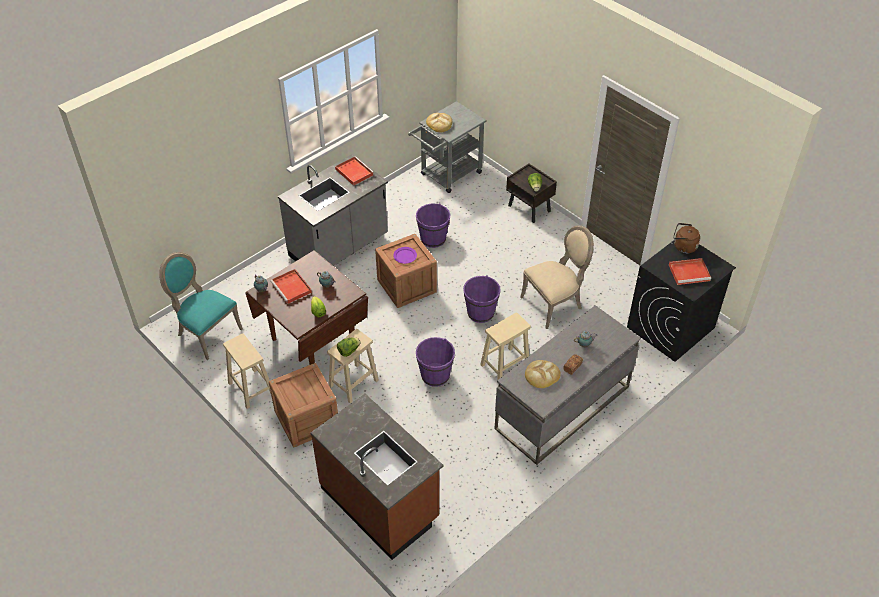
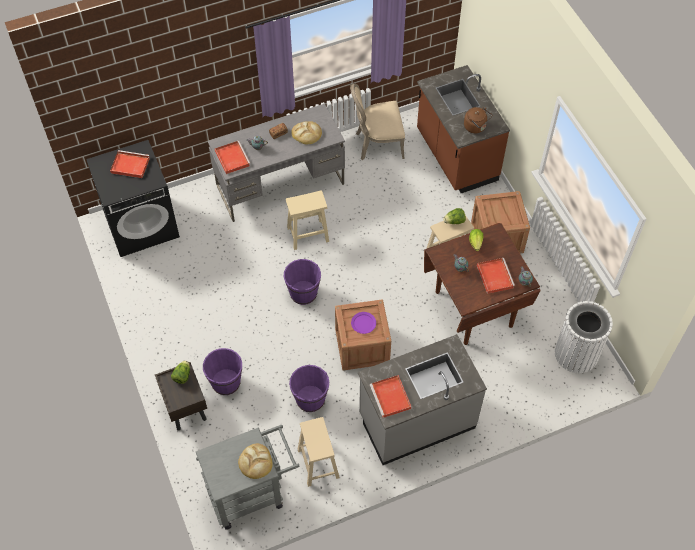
camera: 160 degrees left, 10 degrees up
turquoise chair [159,252,243,360] -> white trash can [555,301,613,373]
beige stool [223,333,271,409] -> beige stool moved to [298,417,340,487]
purple bucket [416,337,455,387] -> purple bucket moved to [203,348,242,395]
beige chair [520,225,594,329] -> beige chair moved to [350,84,405,160]
brown kettle [673,223,700,253] -> brown kettle moved to [464,107,492,133]
none -> red tray [215,141,251,174]

